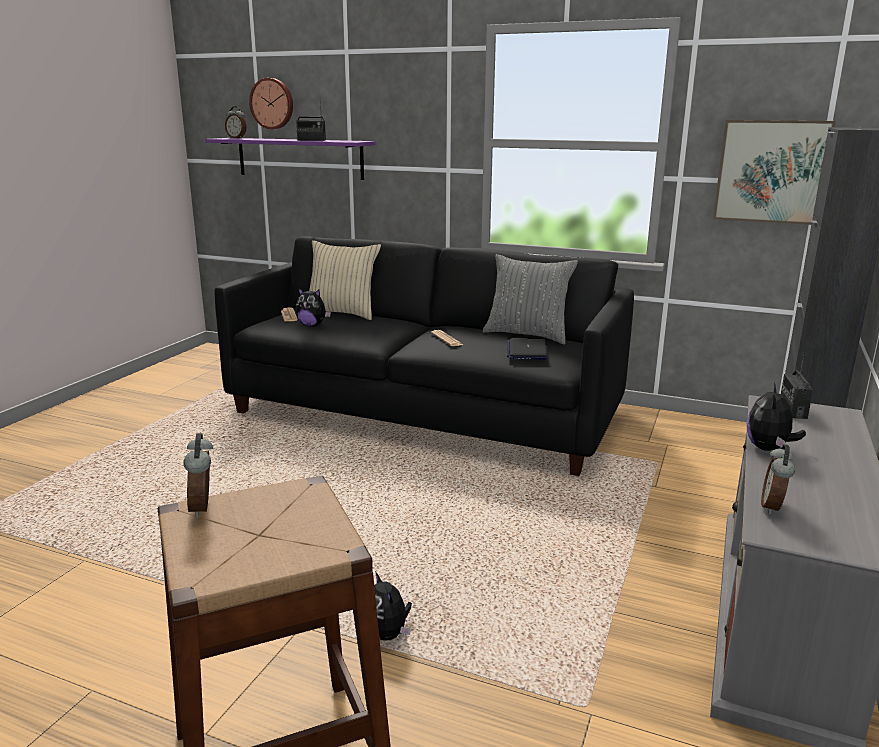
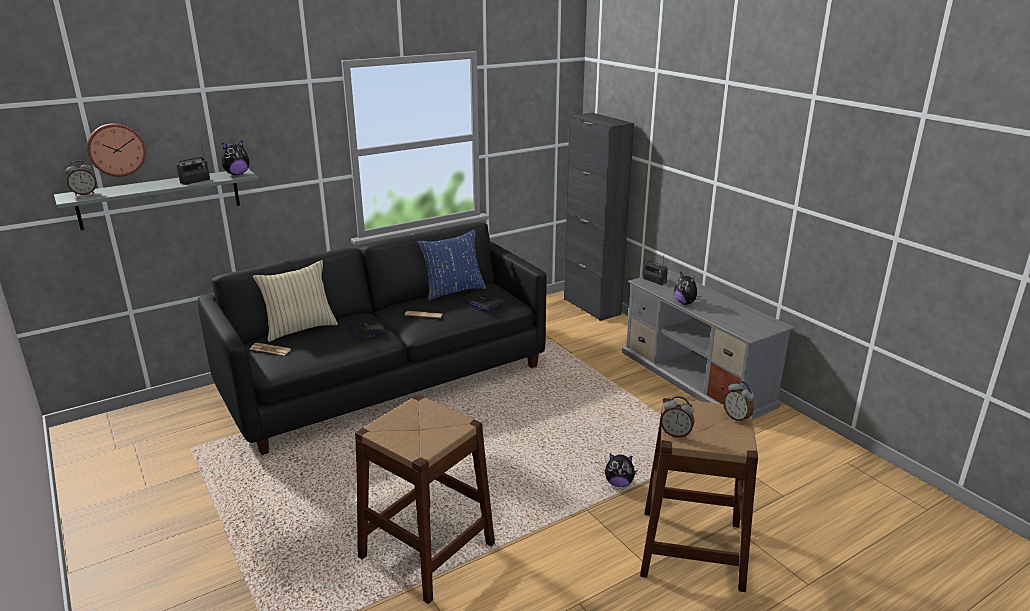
camera: 55 degrees left, 5 degrees up
purple shelf [205,138,376,180] -> grey shelf [54,169,258,230]
plush toy [295,288,331,327] -> plush toy moved to [221,140,249,175]
grey pillow [483,254,578,344] -> blue pillow [417,230,486,301]
picture [713,120,836,225] -> none
alarm clock [761,444,795,514] -> alarm clock moved to [723,381,754,423]
none -> laptop [346,315,386,339]
none -> brown stool [355,395,495,604]

